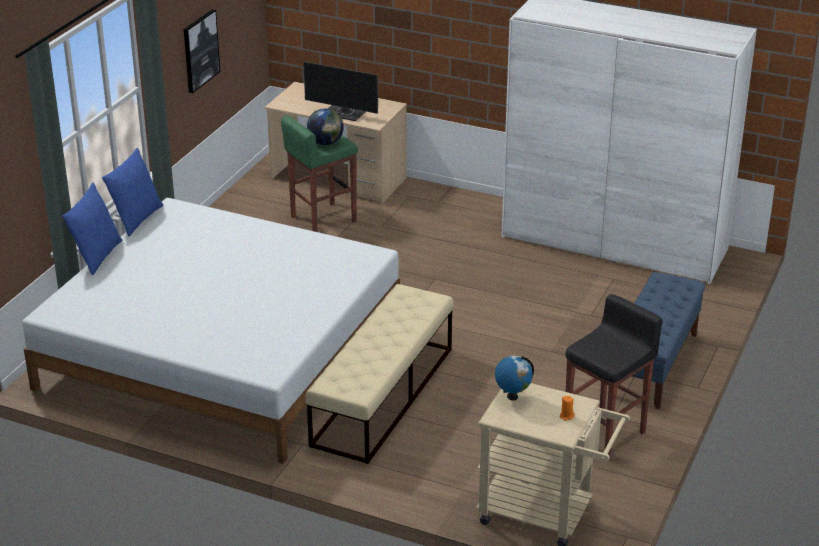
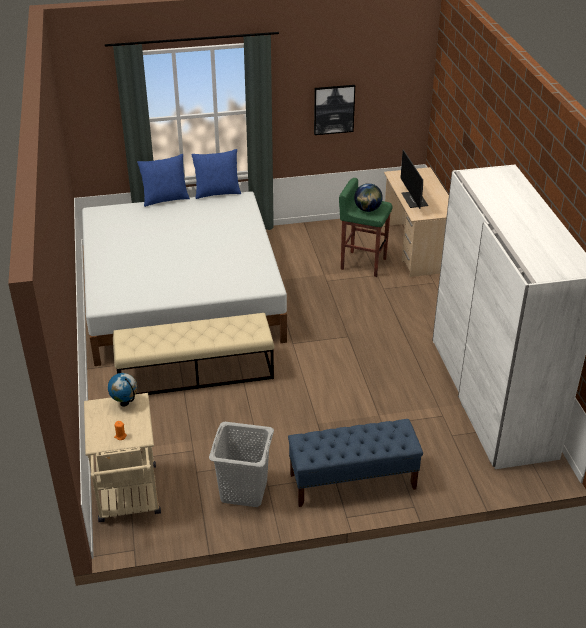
camera: 55 degrees right, 5 degrees up
black stool [565,294,663,456] -> grey laundry basket [209,422,274,507]

